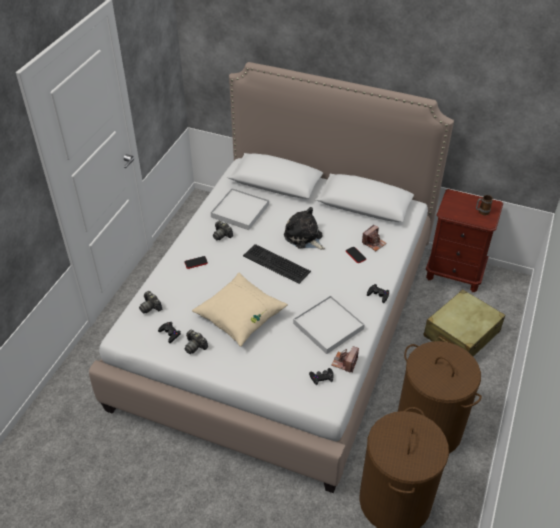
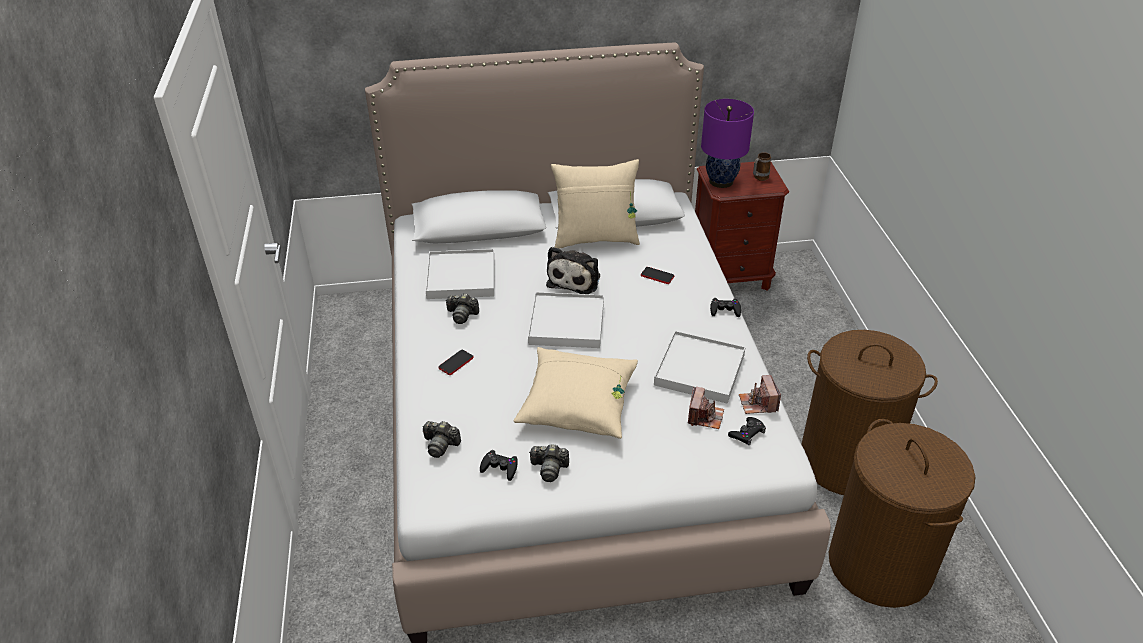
camera: 30 degrees left, 5 degrees down
keyboard [243,244,311,284] -> white tray [528,292,604,348]
plush toy [284,207,325,250] -> plush toy turned 90 degrees counterclockwise [546,247,600,294]
camera [362,224,387,251] -> camera moved to [688,386,724,429]
beige suitcase [423,289,505,356] -> none
none -> beige pillow [551,159,640,249]
none -> purple table lamp [701,99,754,188]

